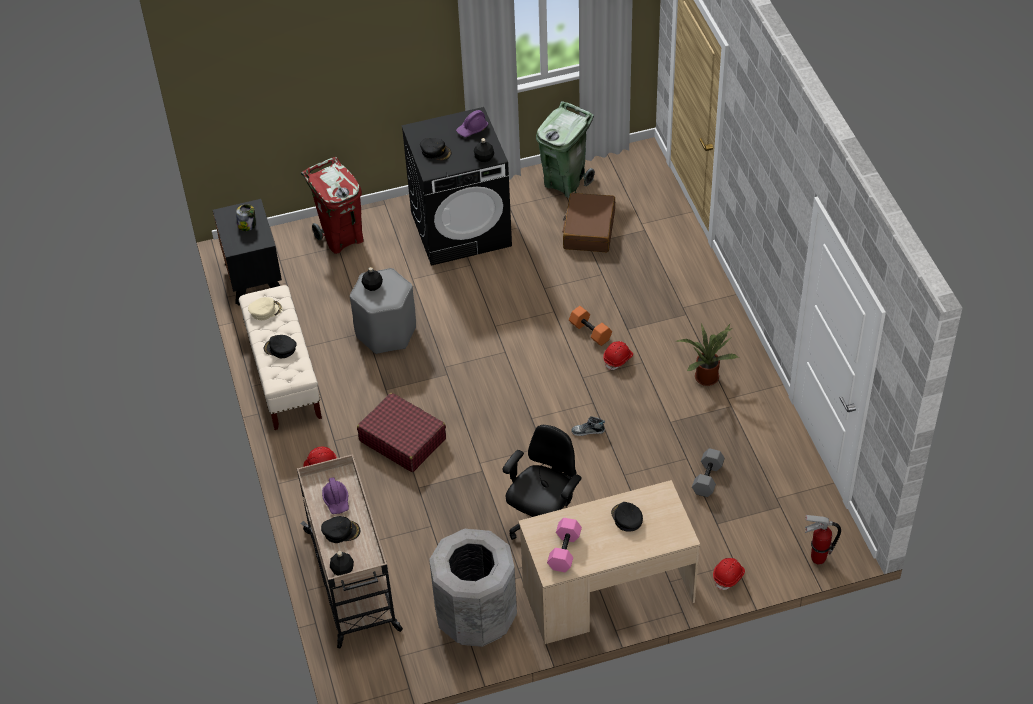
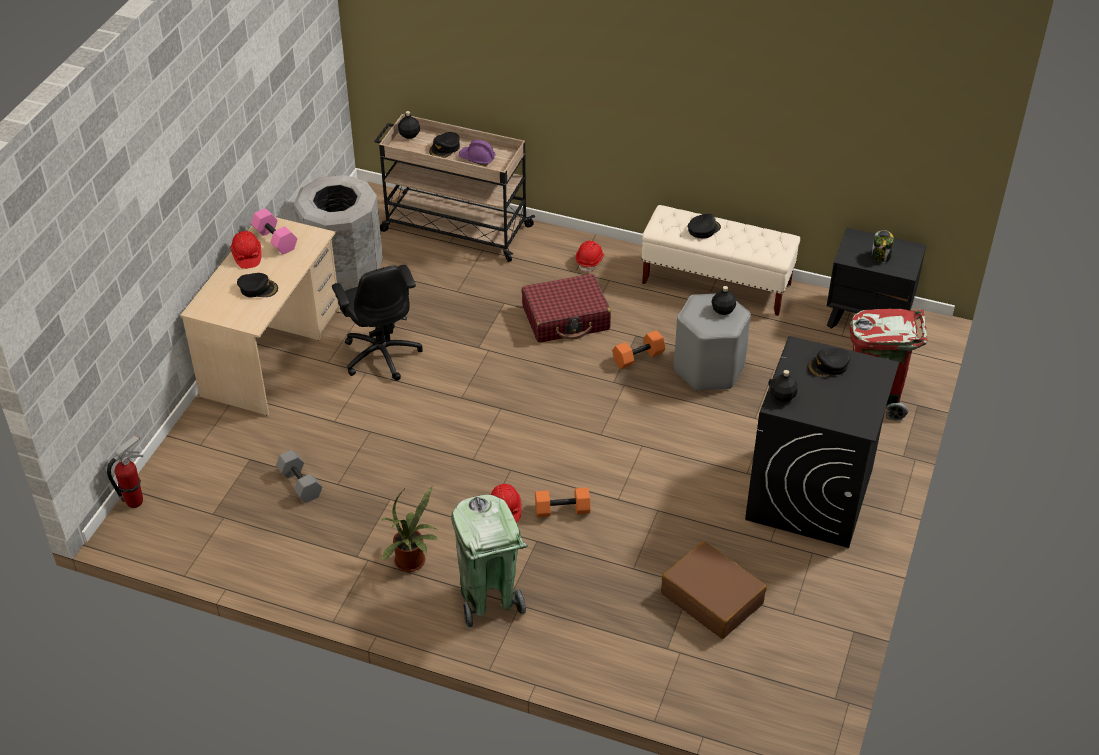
camera: 125 degrees right, 5 degrees down
beige cap [248,297,283,320] -> none
purple hard hat [456,110,488,137] -> none
green trash can [536,101,595,198] -> green trash can moved to [451,495,528,629]
shoe [571,416,605,436] -> none
red hard hat [713,558,745,591] -> red hard hat moved to [230,231,262,269]
none -> orange dumbbell [612,330,665,369]

